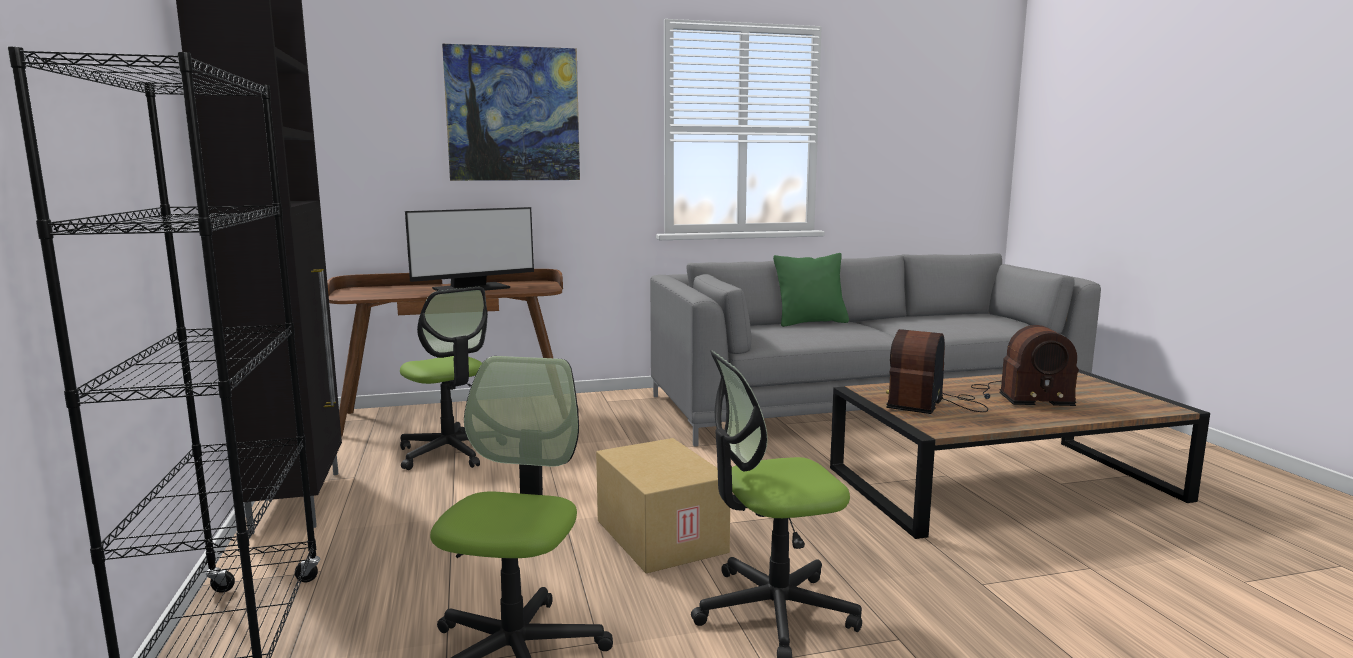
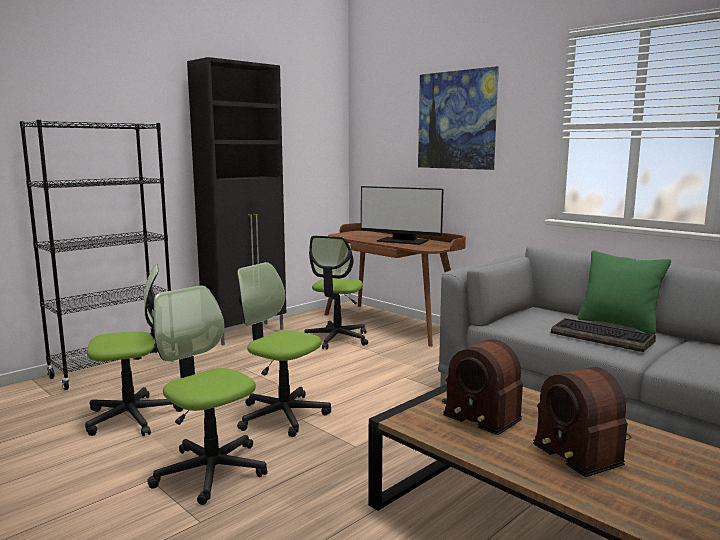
camera: 60 degrees right, 0 degrees up
cardboard box [596,438,730,574] -> office chair [237,262,331,437]
radio [886,329,988,414] -> radio turned 135 degrees counterclockwise [442,339,523,435]
none -> keyboard [551,318,656,352]

